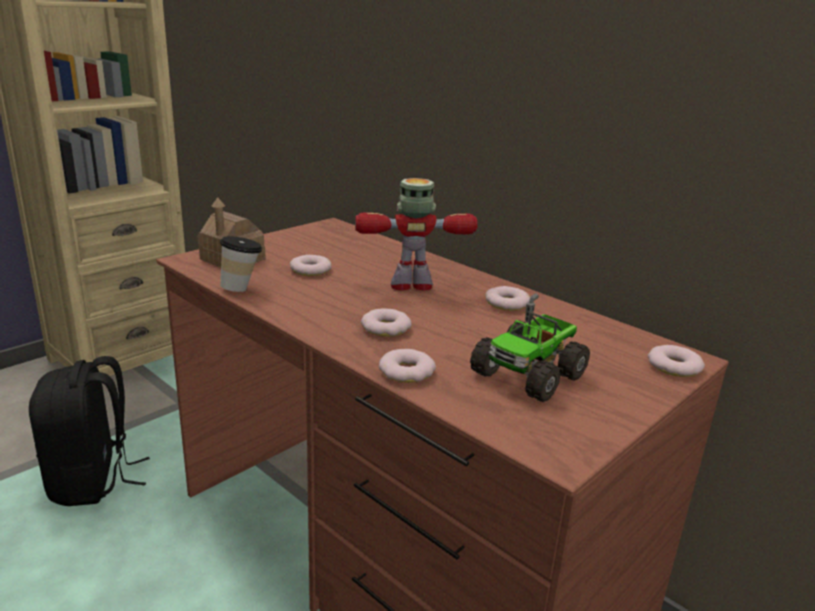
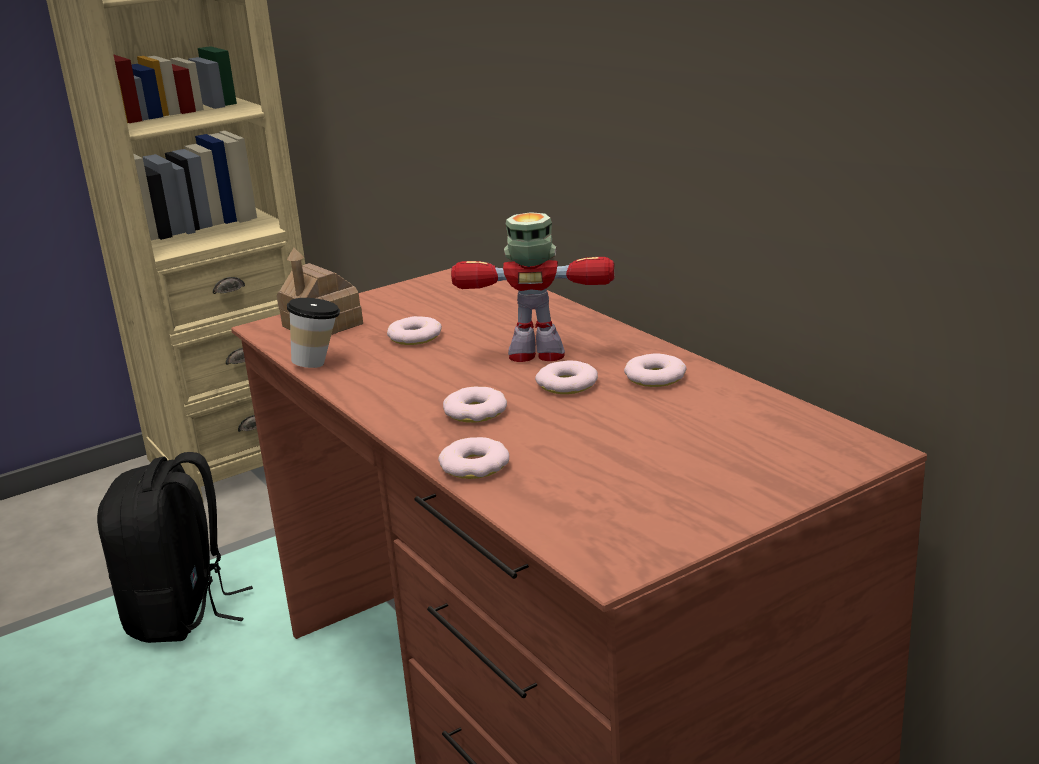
camera: 15 degrees right, 0 degrees up
toy truck [470,293,590,402] -> none
donut [648,345,705,377] -> donut moved to [535,360,598,394]

